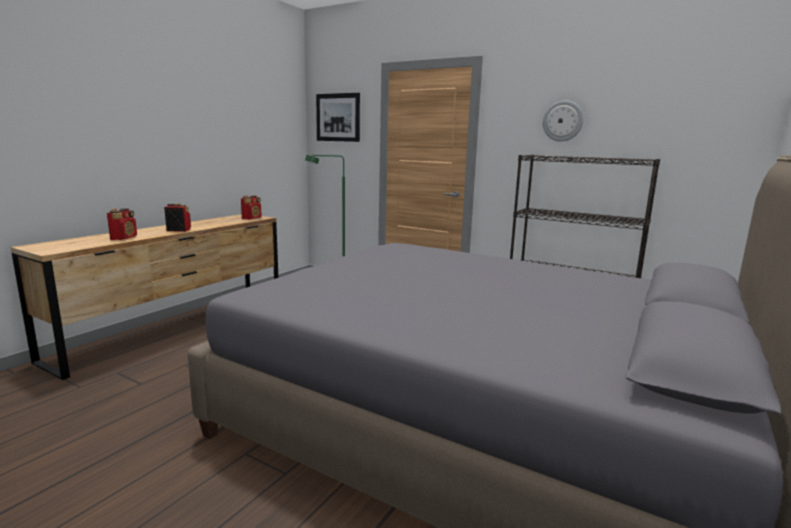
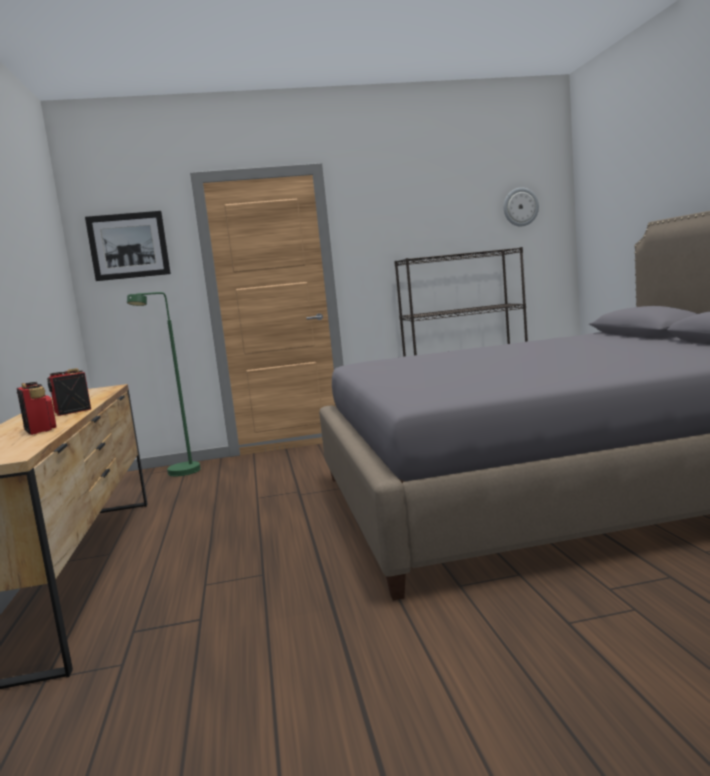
camera: 40 degrees left, 5 degrees down
radio [241,195,262,220] -> none
wall clock [543,100,584,142] -> wall clock moved to [504,188,539,227]

